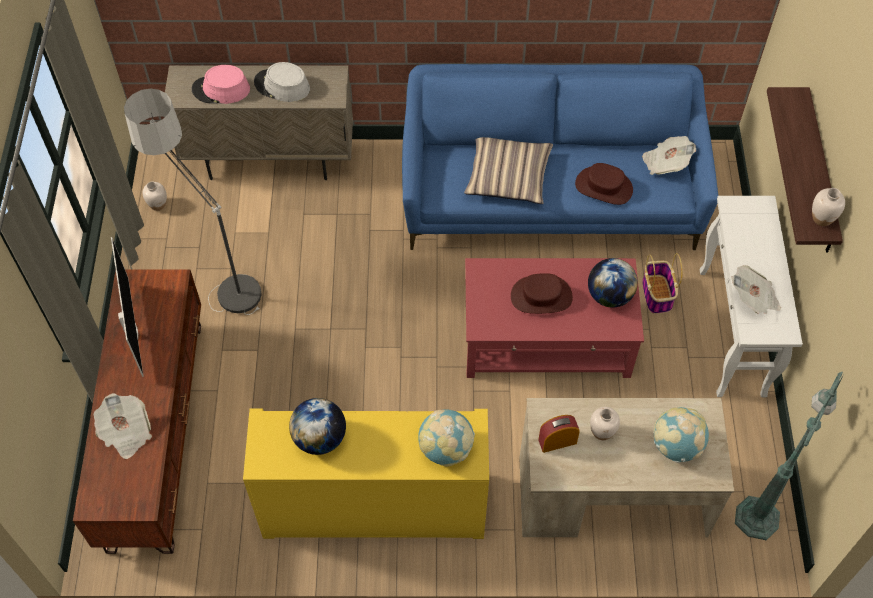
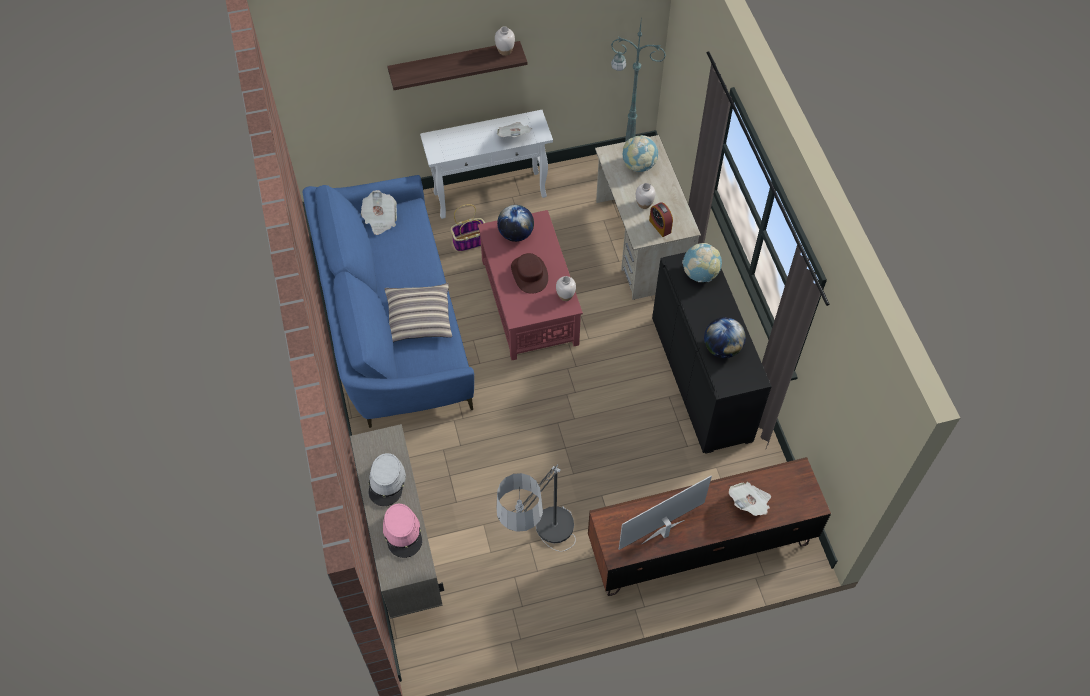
camera: 105 degrees left, 0 degrees up
white vase [143,181,167,211] -> white vase moved to [556,276,576,301]
yellow cabinet [243,409,489,539] -> black cabinet [652,252,772,454]
brown hat [575,163,633,205] -> none

